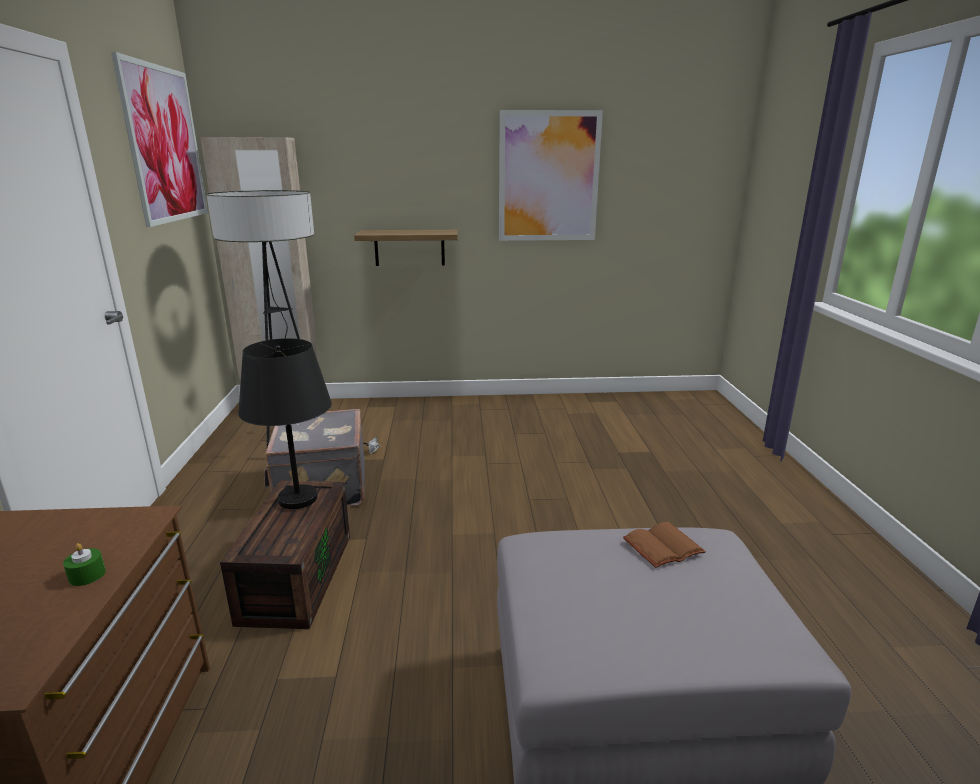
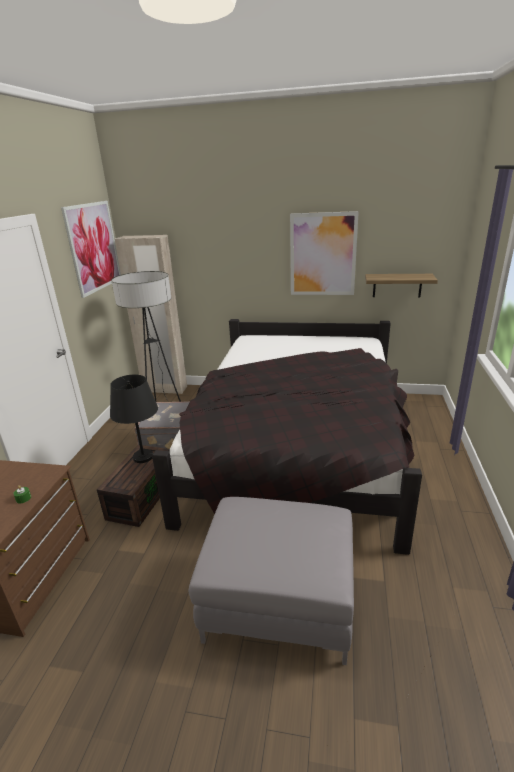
camera: 15 degrees right, 5 degrees up
shelf [354,230,458,266] -> shelf moved to [365,274,438,297]
brown book [623,522,706,568] -> none
none -> black bed [152,319,422,555]

